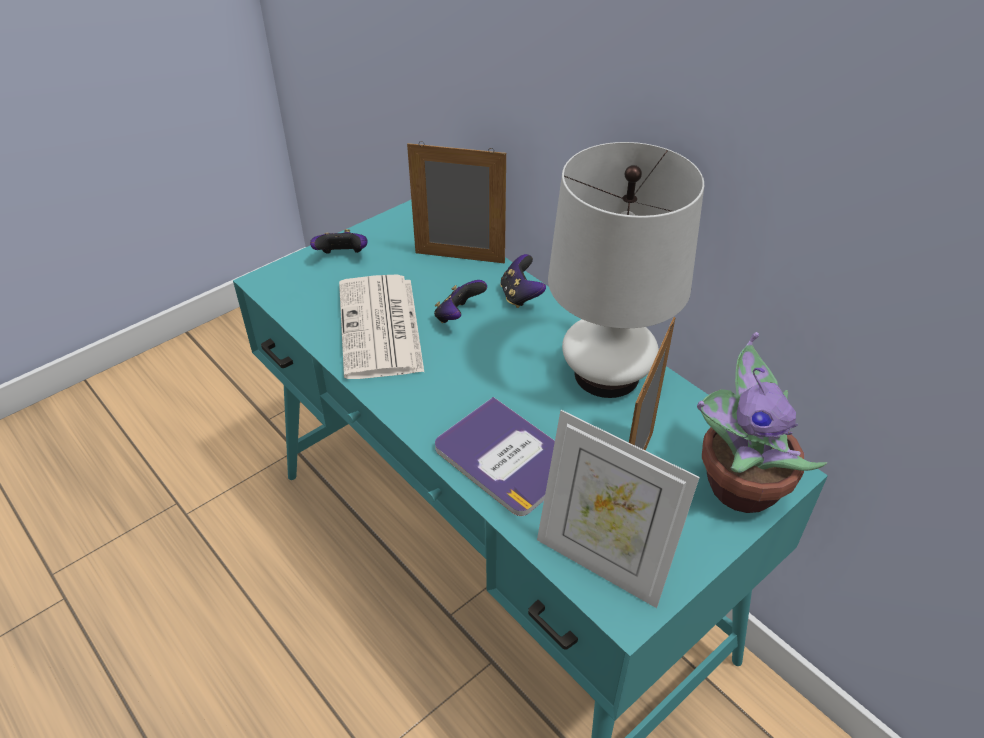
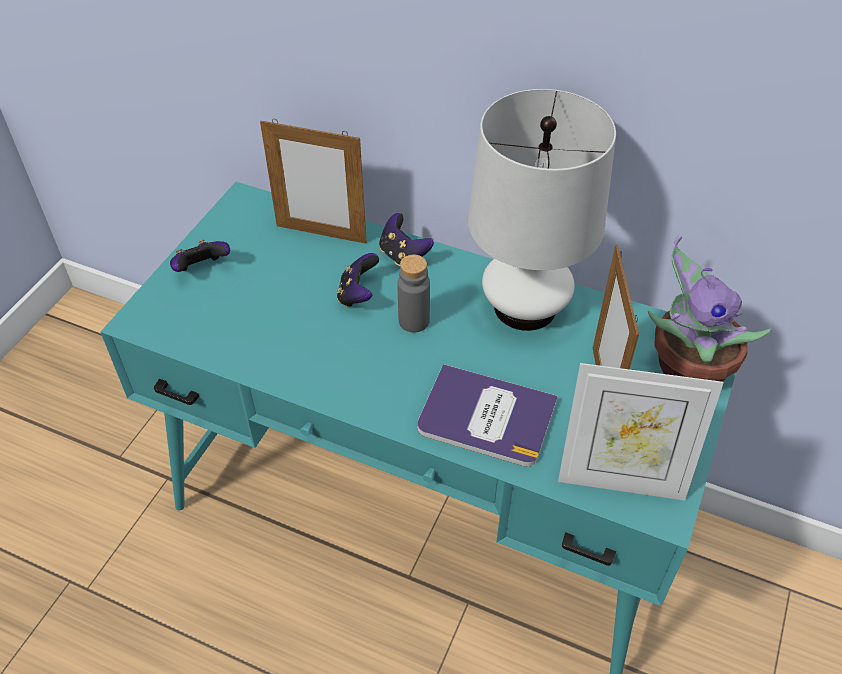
camera: 25 degrees left, 5 degrees up
newspaper [339,274,424,379] -> none
picture frame [407,141,506,264] -> picture frame turned 150 degrees counterclockwise [260,119,367,244]
none -> grey bottle [398,255,430,333]

